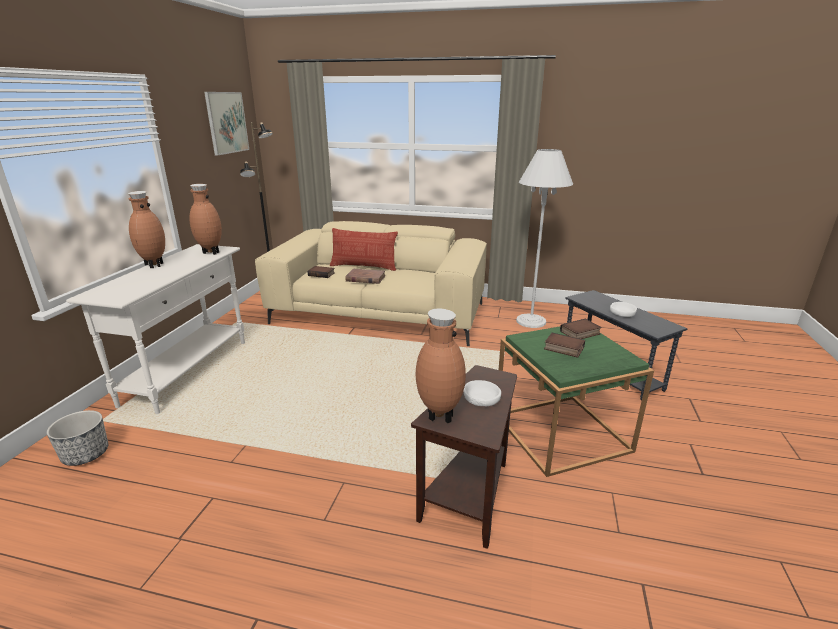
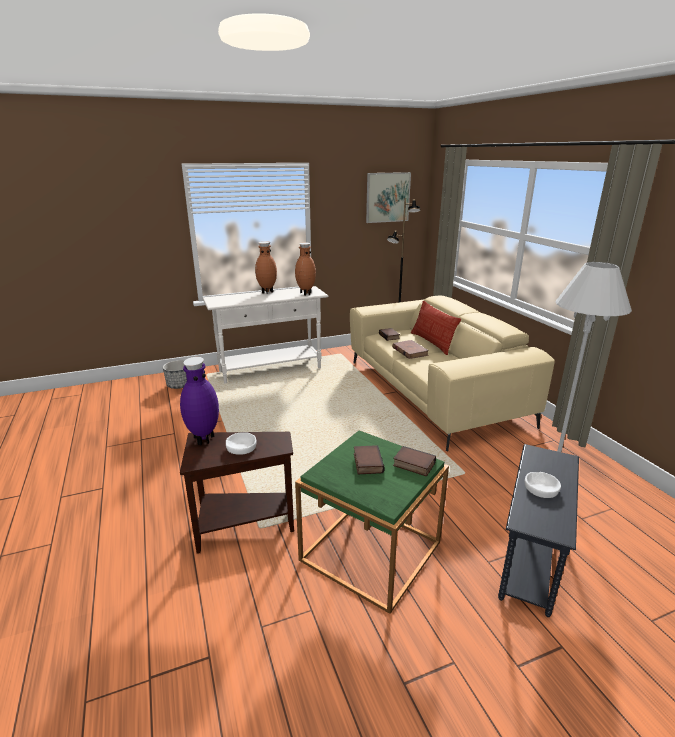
camera: 55 degrees right, 0 degrees up
brown vase [415,308,466,423] -> purple vase [180,357,219,445]

